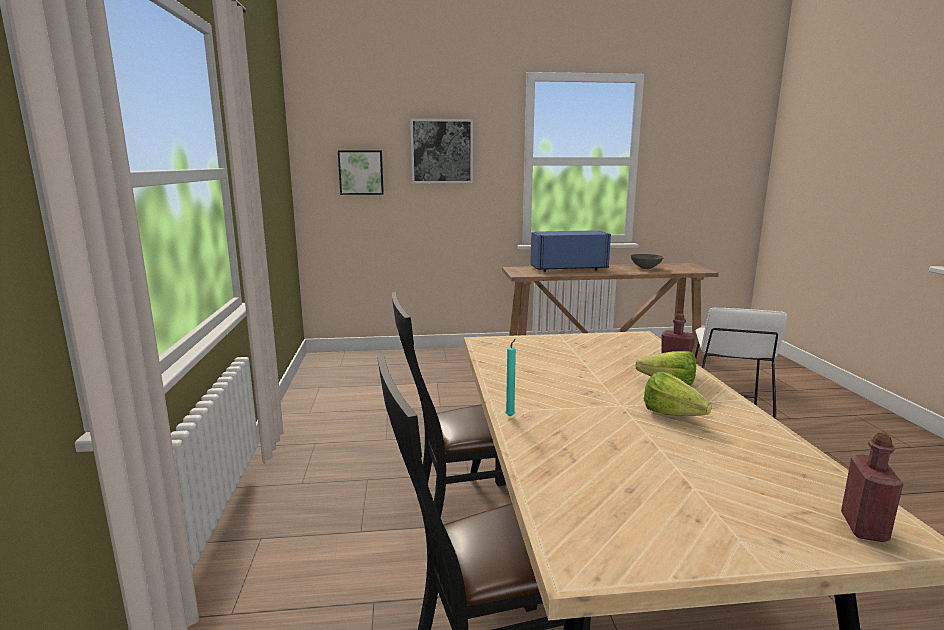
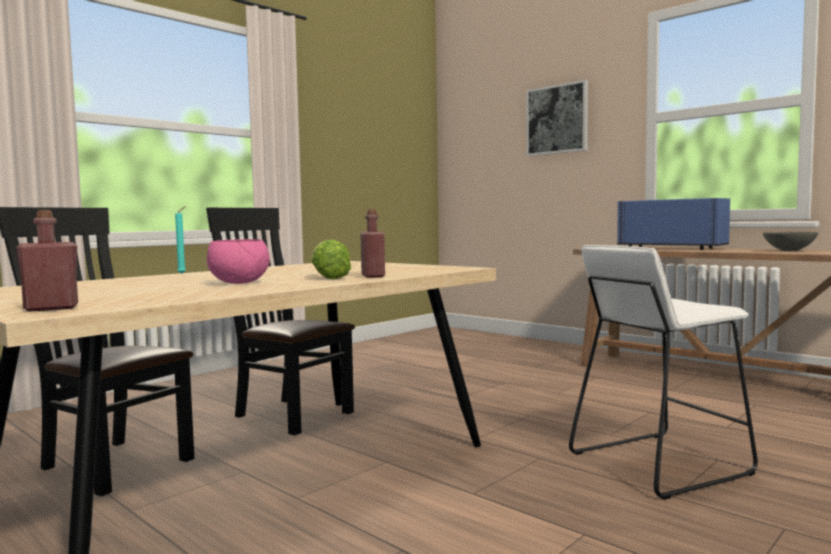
camera: 50 degrees right, 10 degrees down
picture [338,150,384,195] -> none
lettuce [643,372,712,416] -> pink bowl [207,239,270,284]

